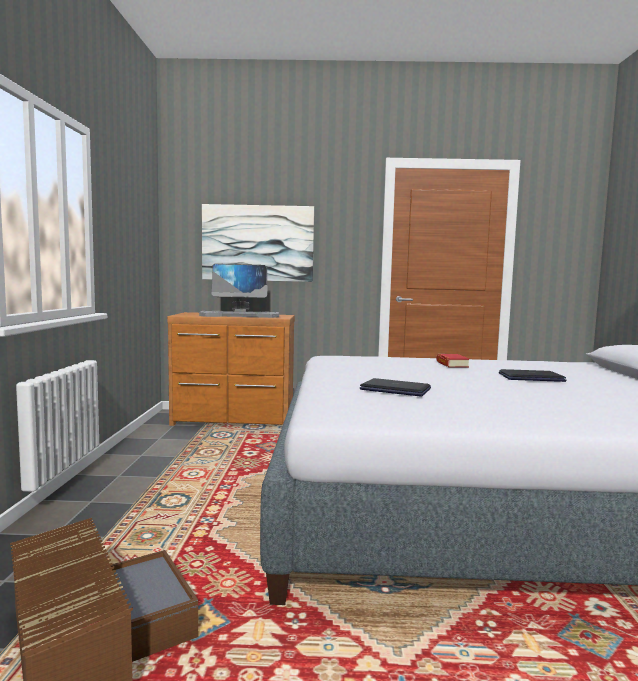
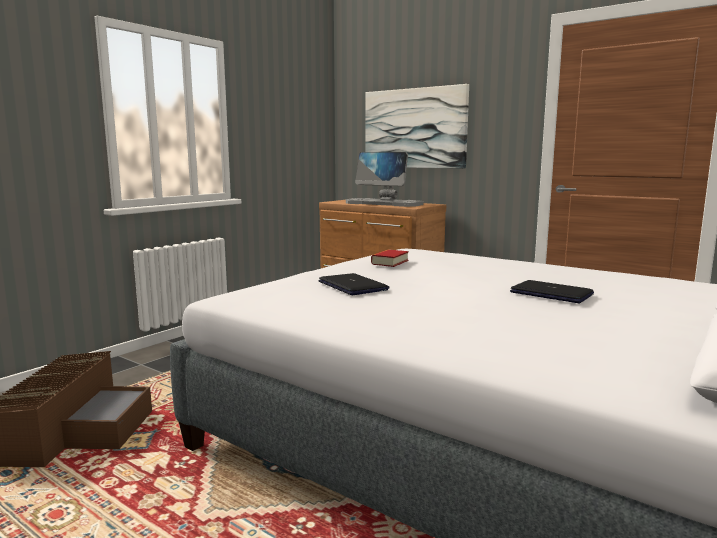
camera: 35 degrees right, 5 degrees up
book [436,354,470,368] -> book moved to [371,249,409,267]

